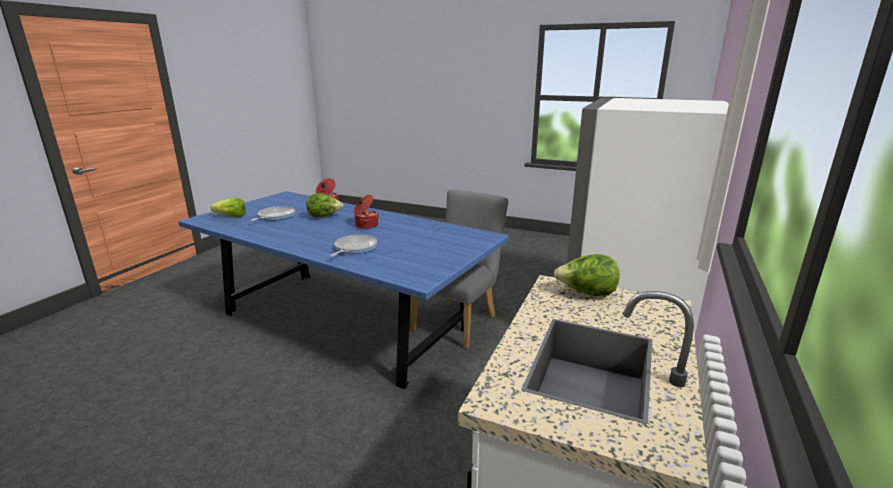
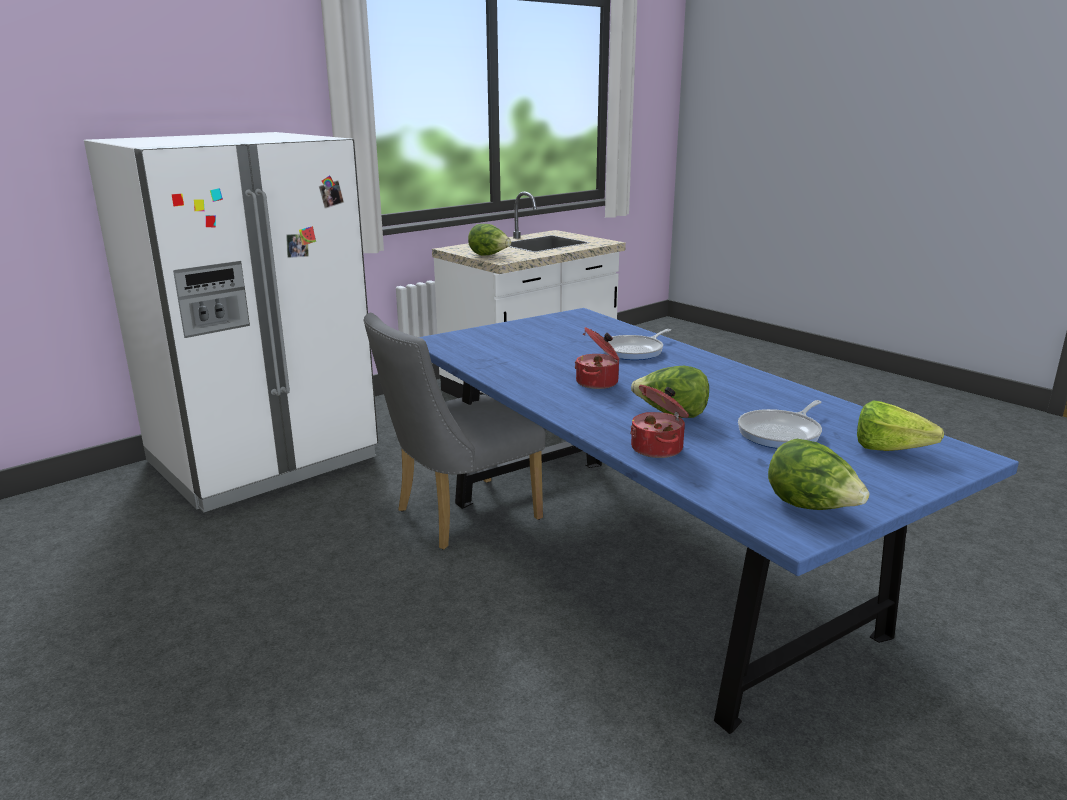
camera: 155 degrees left, 0 degrees up
none -> lettuce [768,439,869,510]

